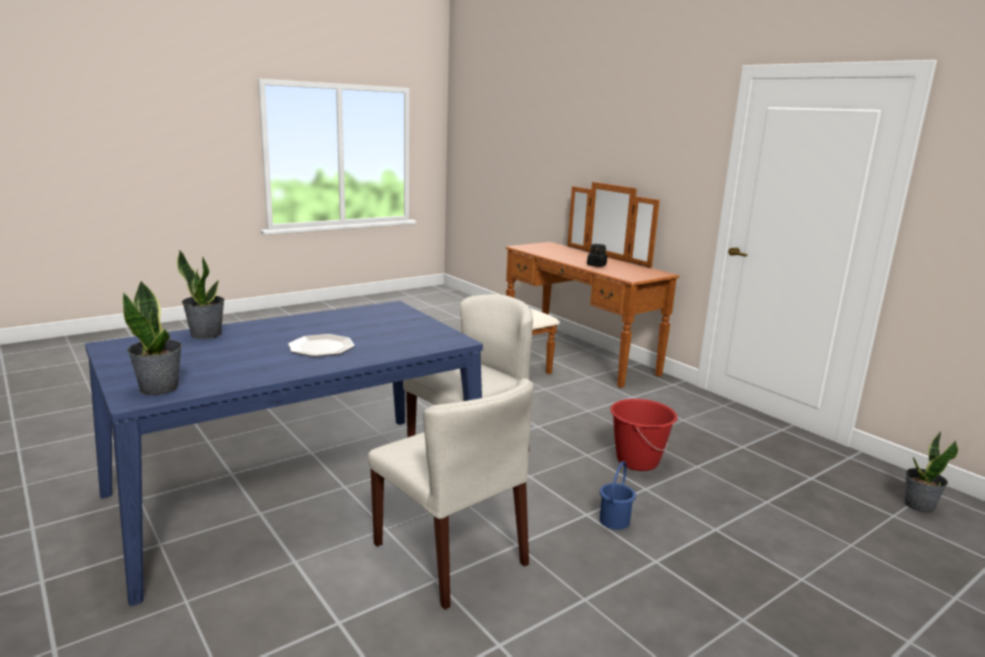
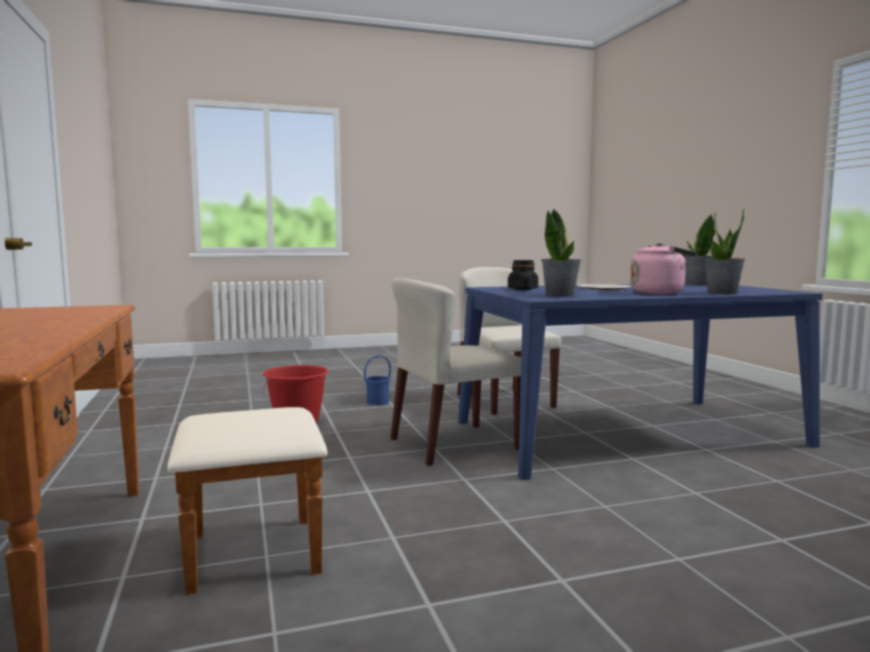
camera: 160 degrees left, 10 degrees down
black jar [587,244,607,267] -> black jar moved to [508,260,538,290]
potted plant [905,432,958,513] -> potted plant moved to [541,209,581,296]
none -> pink kettle [630,243,697,294]

